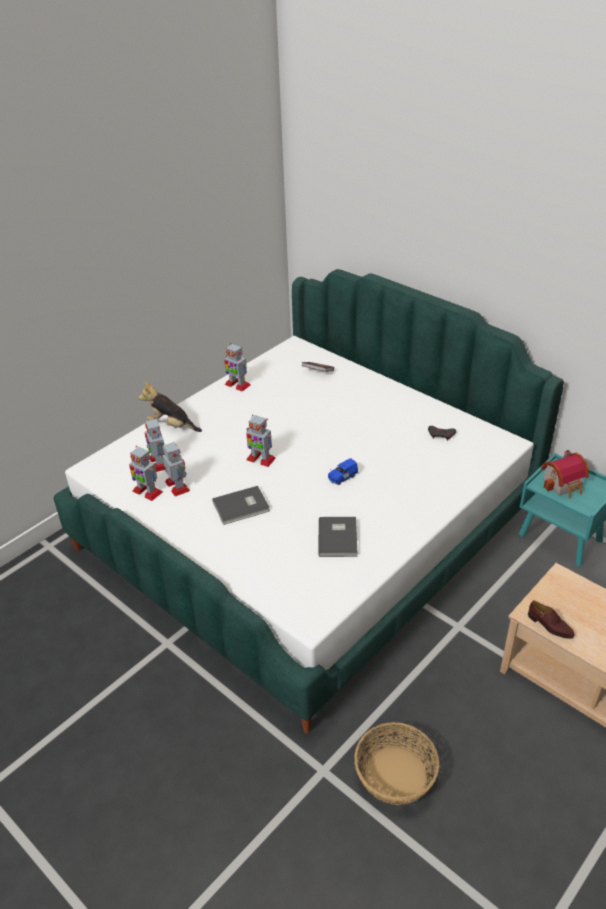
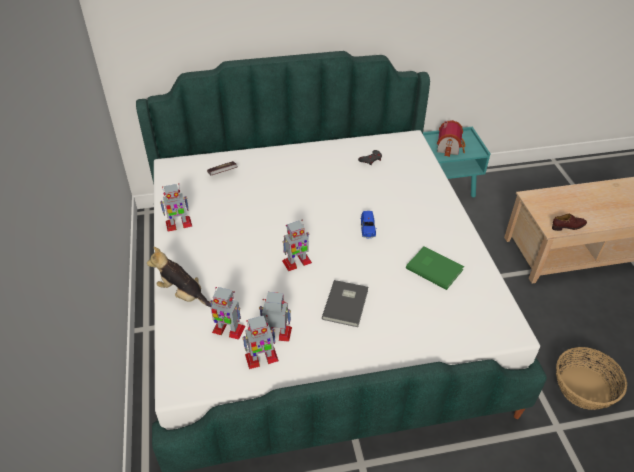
camera: 55 degrees left, 5 degrees up
plush toy [139,382,202,432] -> plush toy turned 60 degrees clockwise [147,247,211,307]
grey book [318,517,357,557] -> green book [406,246,464,290]

